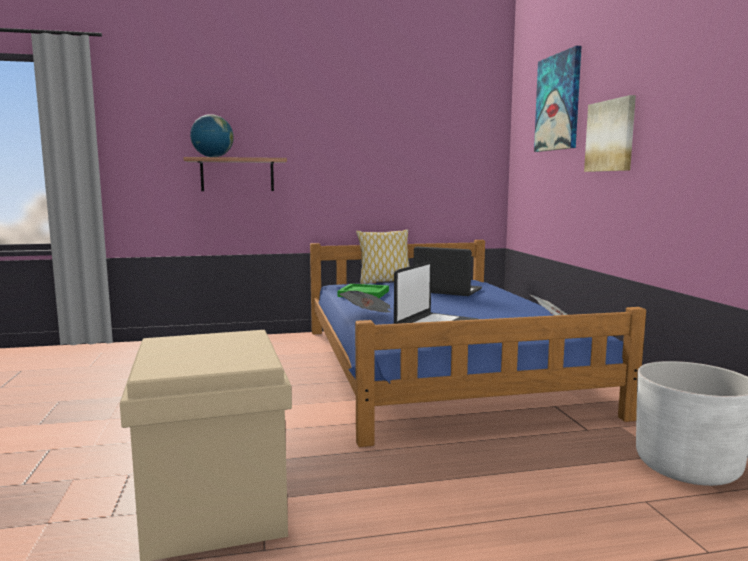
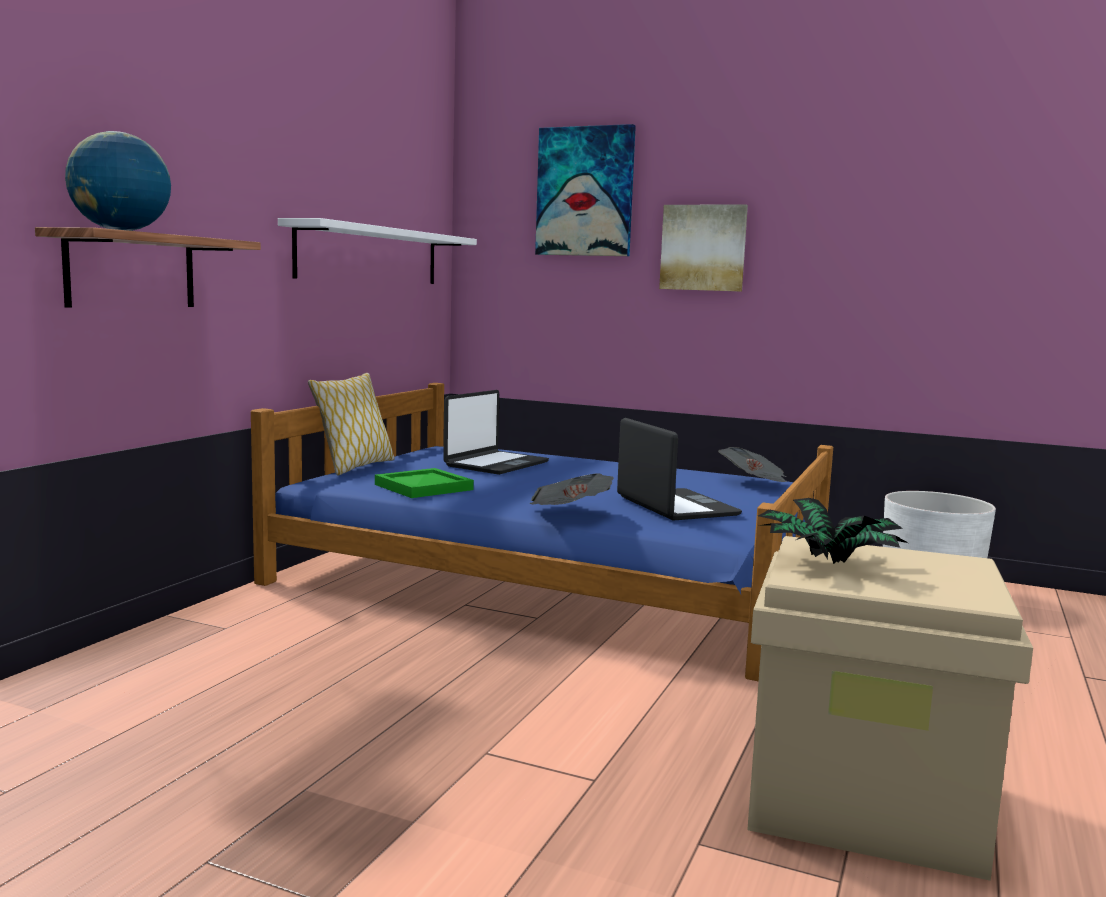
camera: 55 degrees left, 0 degrees up
laptop [414,247,482,296] -> laptop turned 150 degrees clockwise [443,390,549,475]
none -> white shelf [278,218,477,284]
none -> potted plant [758,498,908,564]

